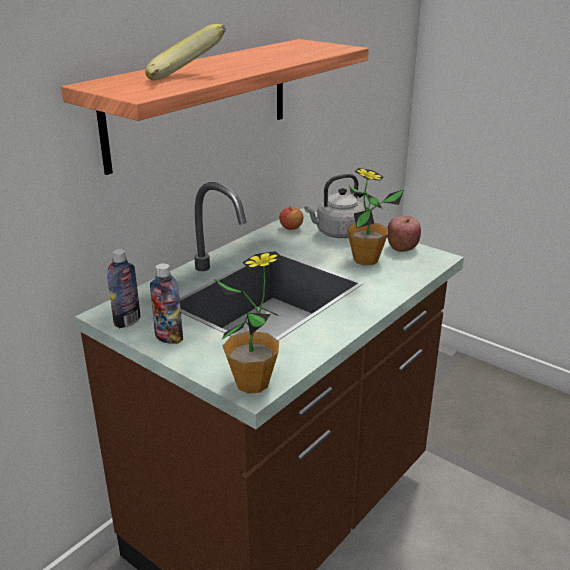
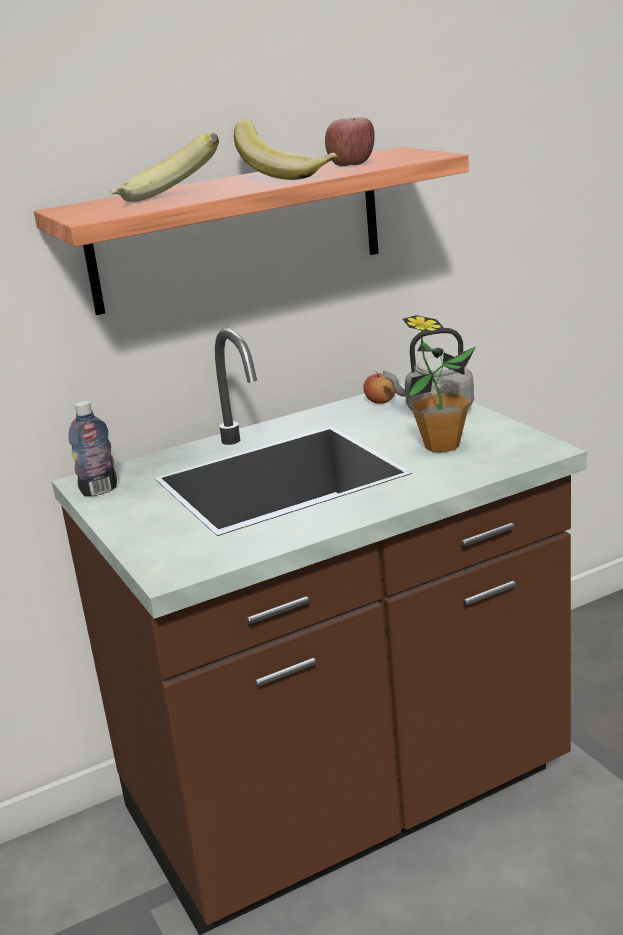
camera: 25 degrees right, 5 degrees down
bottle [150,263,183,344] -> none
potted plant [214,251,282,394] -> none
apple [387,216,421,252] -> apple moved to [325,117,375,166]
none -> banana [234,119,338,180]

